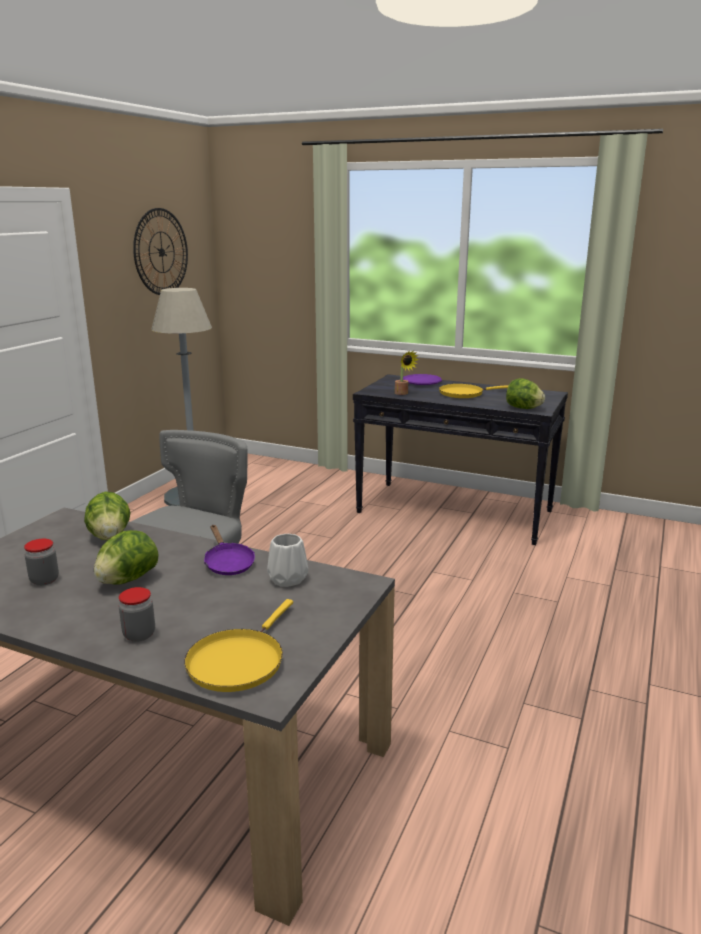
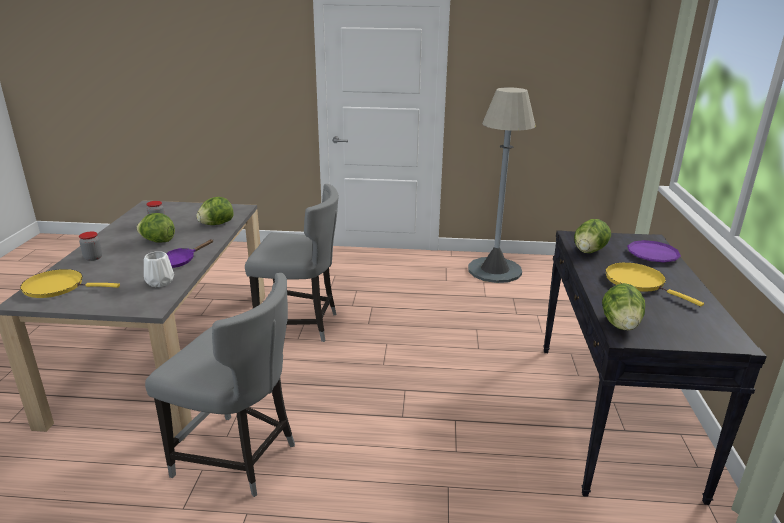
camera: 70 degrees right, 5 degrees up
wall clock [133,208,188,295] -> none
potted plant [395,350,419,395] -> lettuce [574,219,611,253]
none -> grey chair [145,273,295,497]

